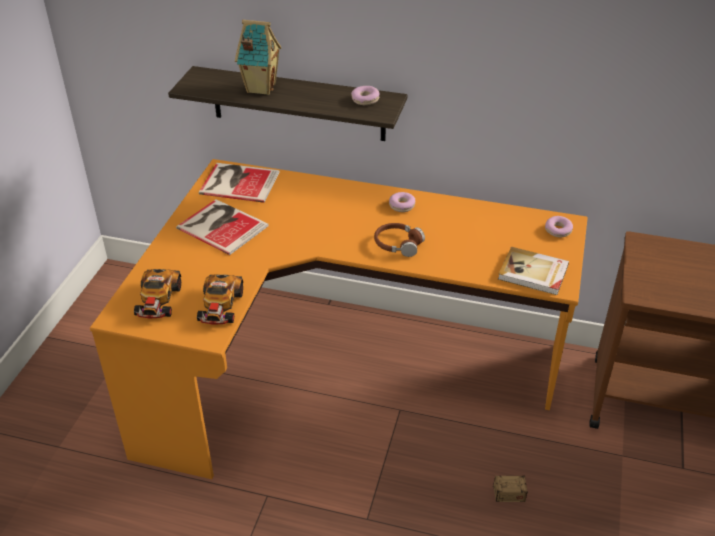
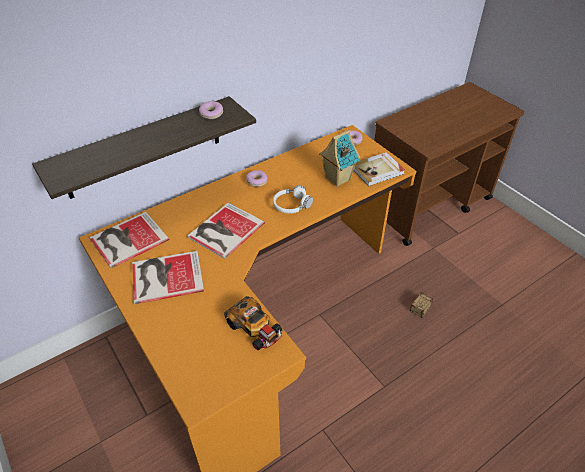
camera: 50 degrees left, 5 degrees up
toy car [134,269,181,319] -> none
toy house [235,20,282,95] -> toy house moved to [319,129,360,187]
brown headphones [374,223,425,257] -> white headphones [273,185,313,214]
none -> book [187,203,265,259]

